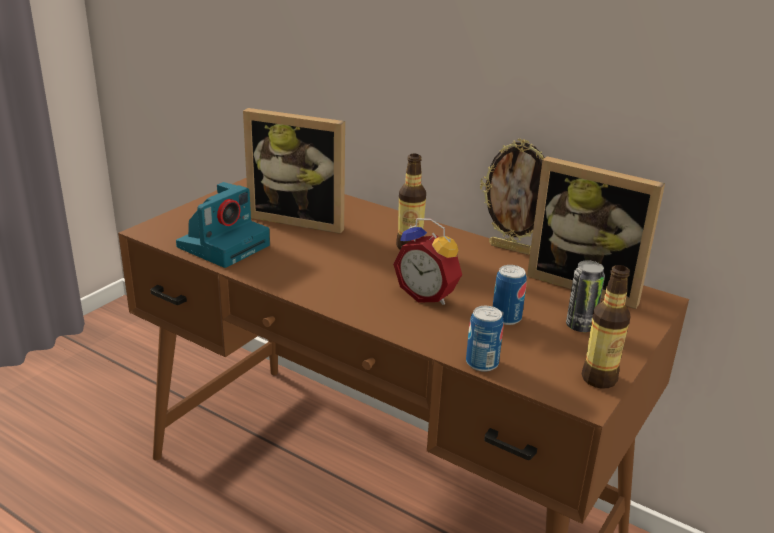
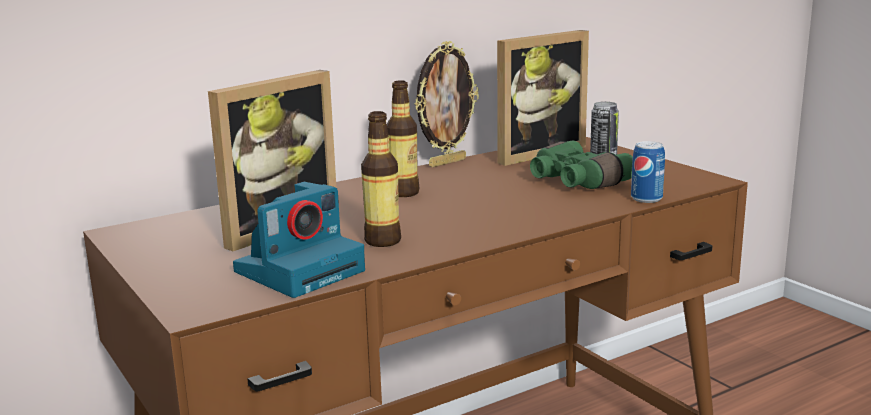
camera: 65 degrees left, 10 degrees down
camera [176,182,270,268] -> camera turned 75 degrees clockwise [233,182,365,298]
alarm clock [393,218,462,305] -> none
can [493,265,527,325] -> green binoculars [530,141,633,189]
bottle [582,265,630,389] -> bottle moved to [361,111,401,247]

